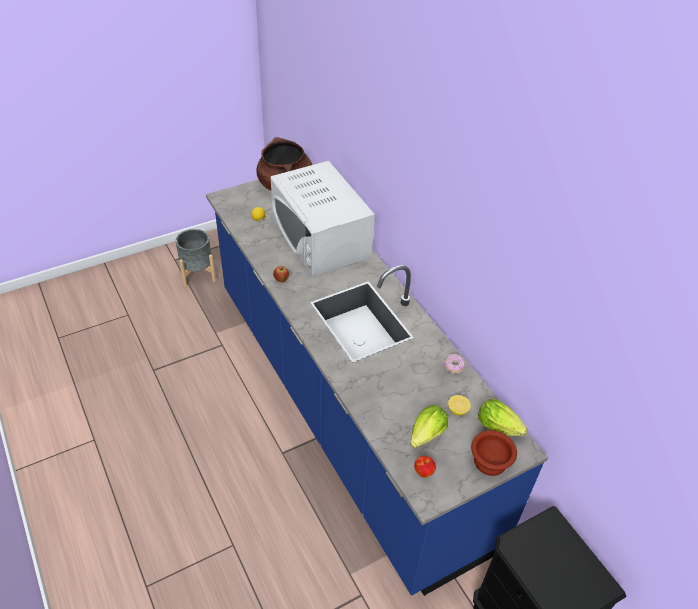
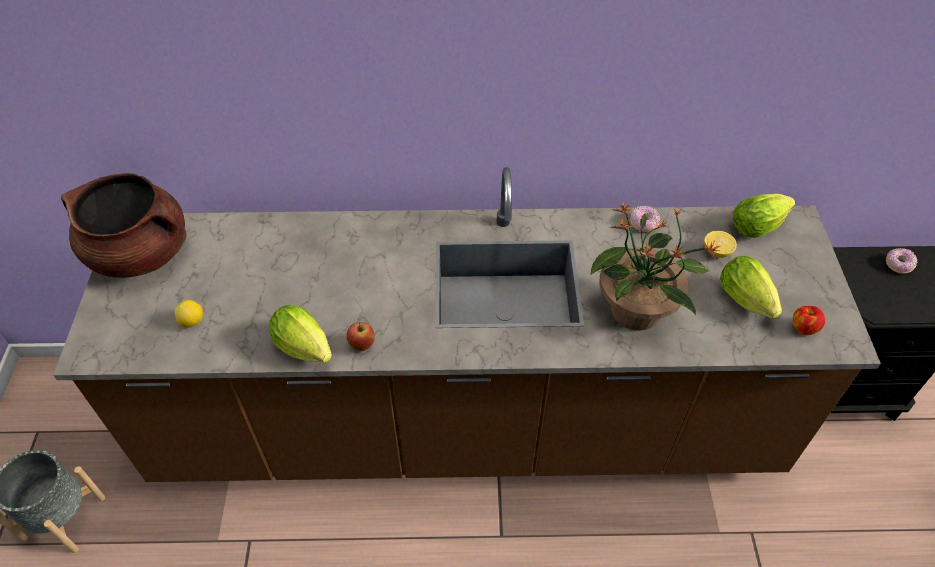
camera: 60 degrees left, 5 degrees up
blue counter [206,179,548,596] -> brown counter [53,167,881,482]
white microwave [271,161,375,277] -> none
brown bowl [471,430,517,476] -> none
none -> lettuce [269,305,332,363]
none -> potted plant [591,202,720,330]
none -> donut [886,248,917,274]

